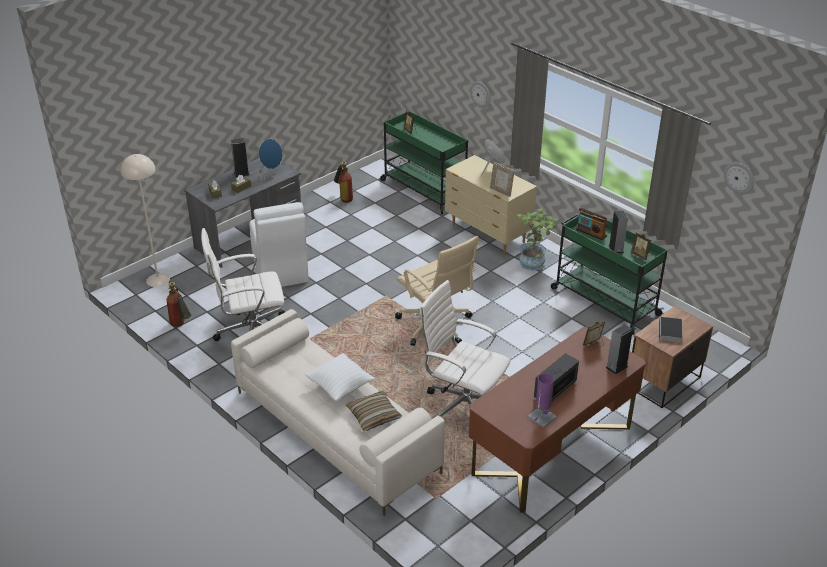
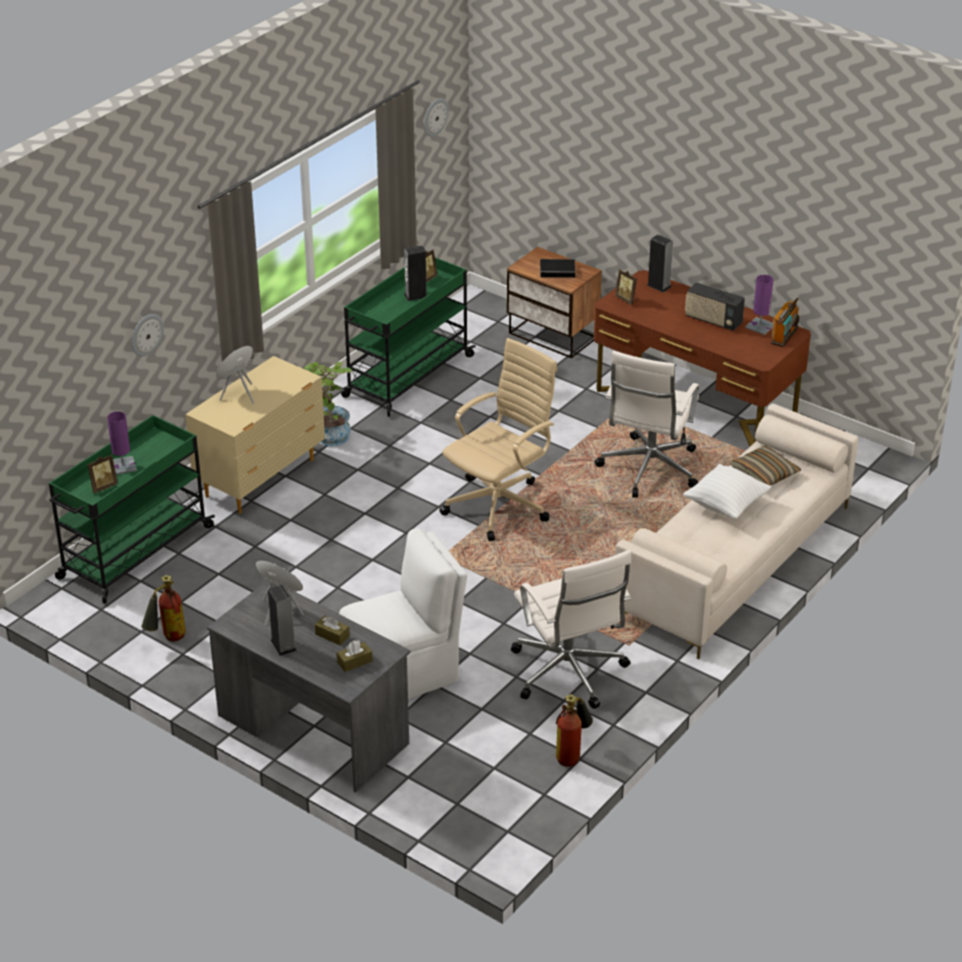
camera: 100 degrees left, 0 degrees up
beige floor lamp [121,154,170,287] -> none
picture frame [490,162,515,197] -> none
radio [576,208,608,240] -> radio moved to [771,298,799,347]
none -> purple table lamp [107,411,137,475]

